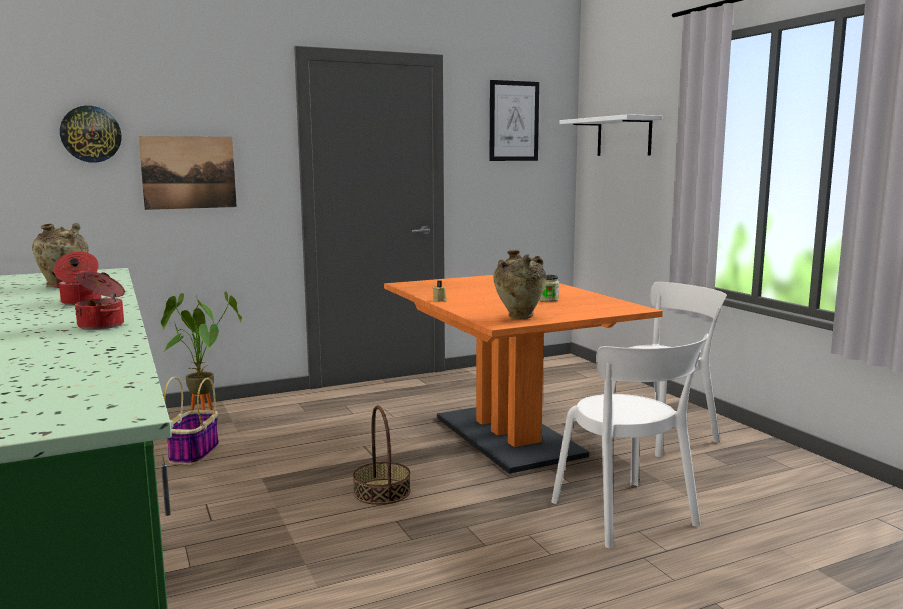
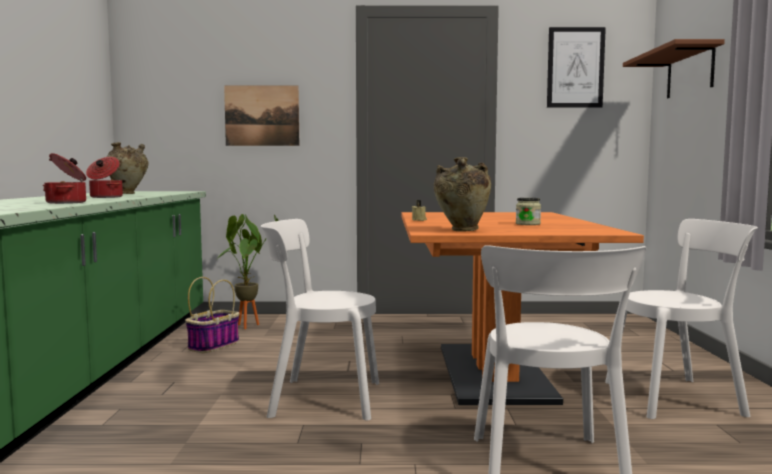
camera: 25 degrees right, 5 degrees down
wall clock [60,106,122,163] -> none
basket [353,405,411,505] -> white chair [261,219,379,420]
white shelf [559,114,662,156] -> brown shelf [623,39,725,98]

